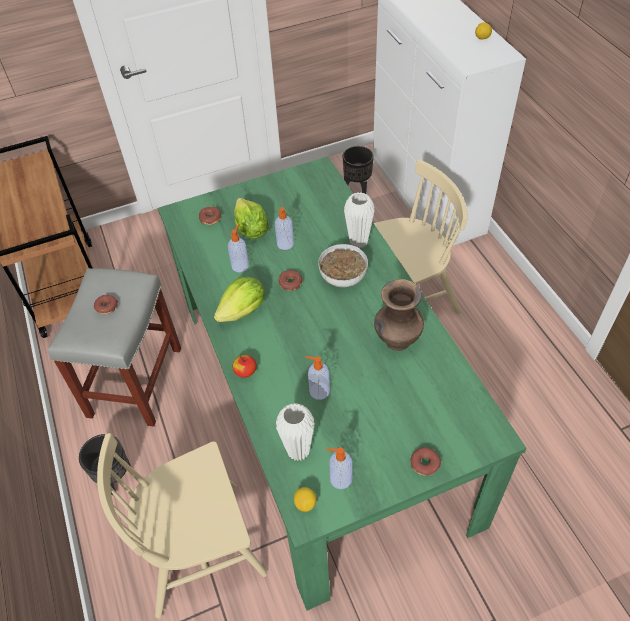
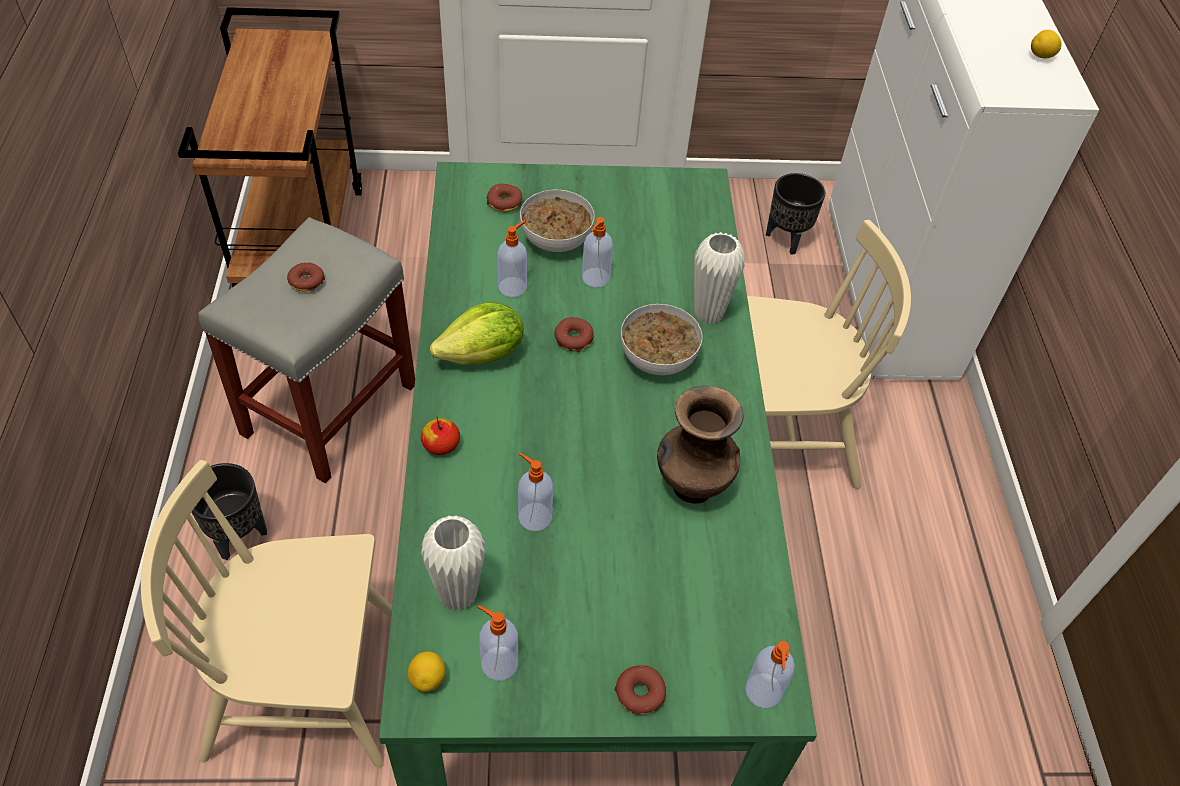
camera: 15 degrees right, 0 degrees up
lettuce [234,198,269,239] -> bowl [520,190,595,252]
none -> soap dispenser [745,641,795,708]

